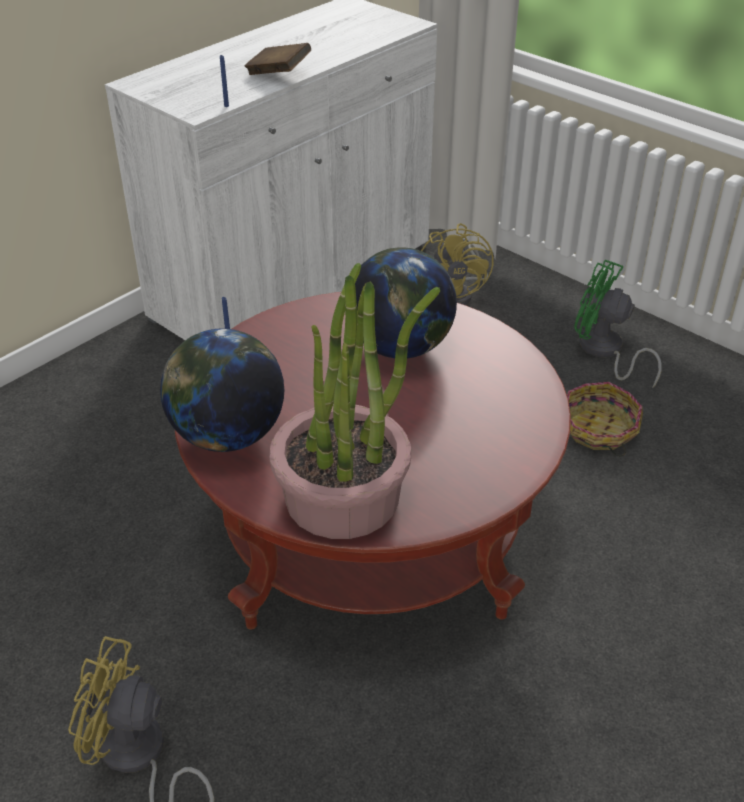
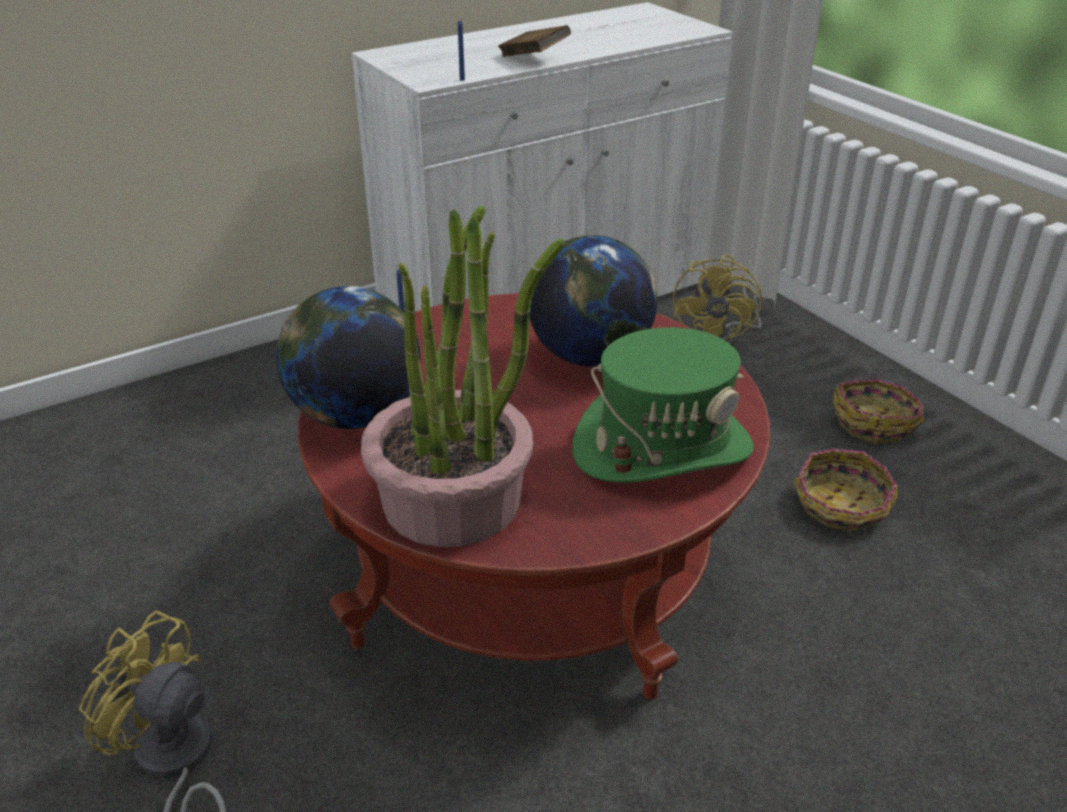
camera: 15 degrees right, 5 degrees down
green fan [574,260,662,389] -> basket [833,379,924,444]
none -> green hat [572,327,754,483]

